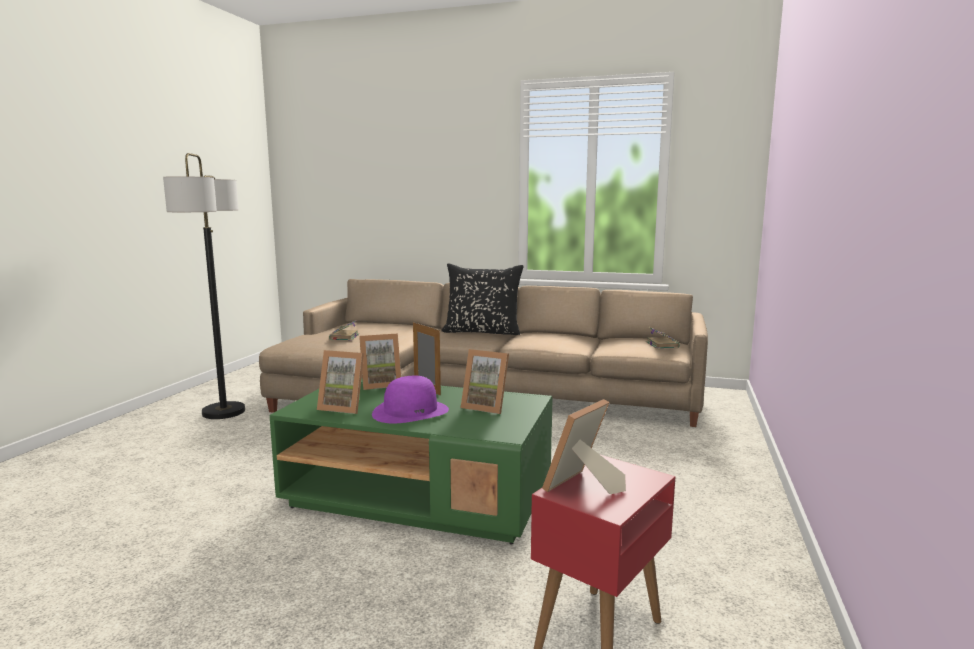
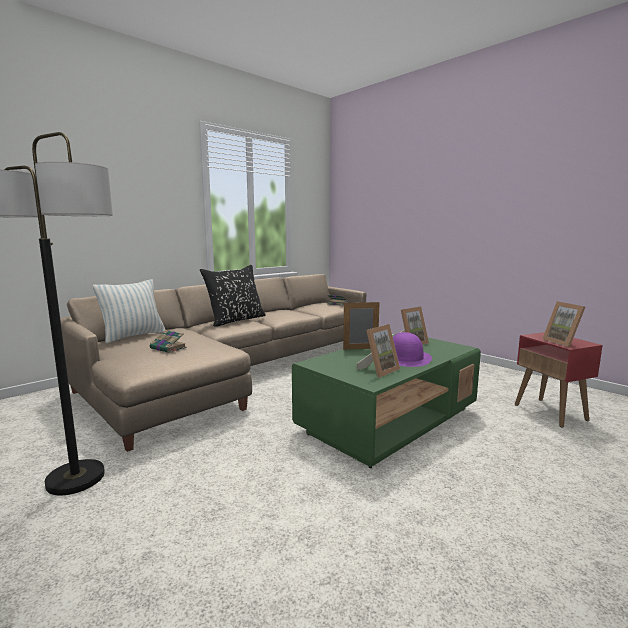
camera: 60 degrees left, 0 degrees up
picture frame [359,333,401,390] -> none
none -> pillow [93,279,166,343]

